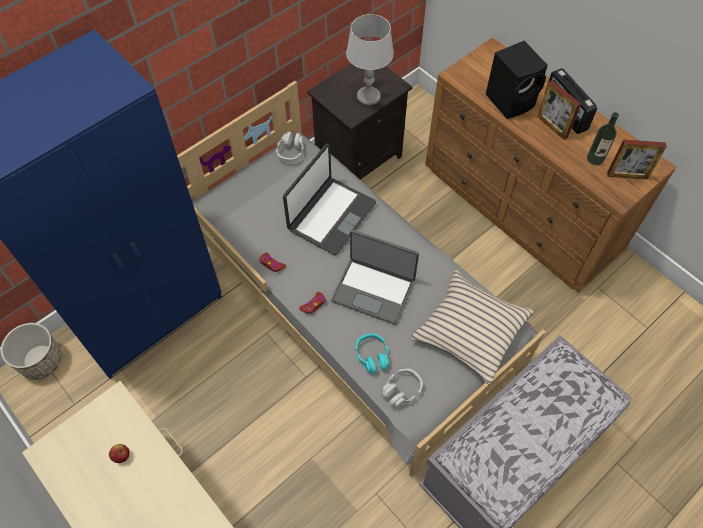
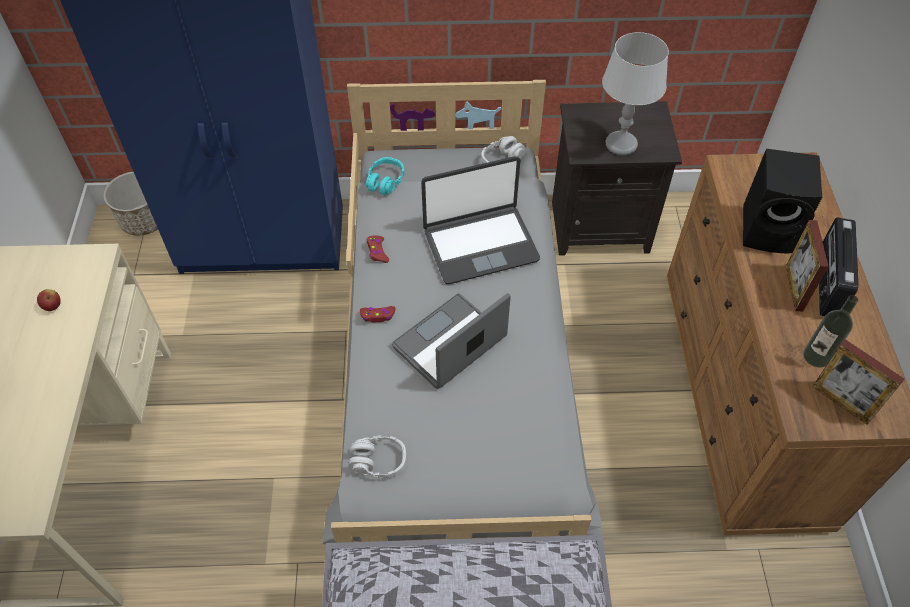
camera: 40 degrees right, 5 degrees down
laptop [331,230,419,325] -> laptop turned 75 degrees clockwise [392,293,511,389]
turquoise headphones [355,333,389,375] -> turquoise headphones moved to [366,157,404,195]
beige pillow [411,270,534,385] -> none

